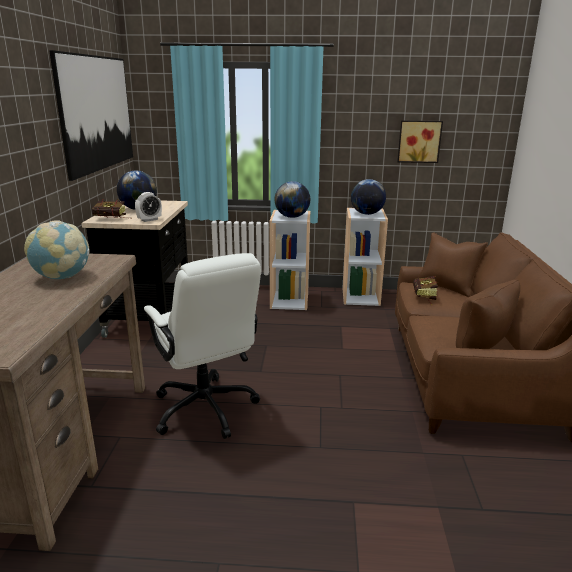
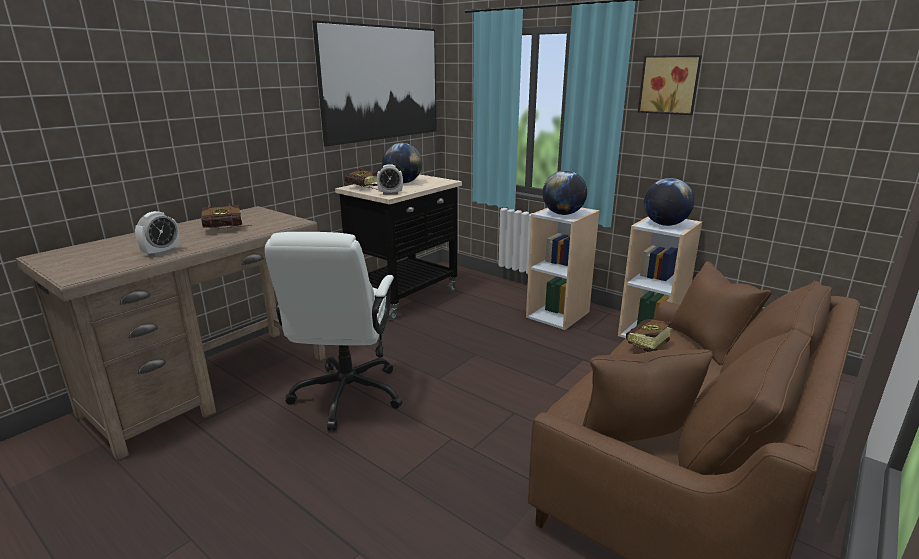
camera: 35 degrees right, 0 degrees up
globe [24,220,90,279] -> book [201,203,253,228]
picture [397,120,443,163] -> picture moved to [638,55,702,115]
none -> alarm clock [135,211,180,257]

